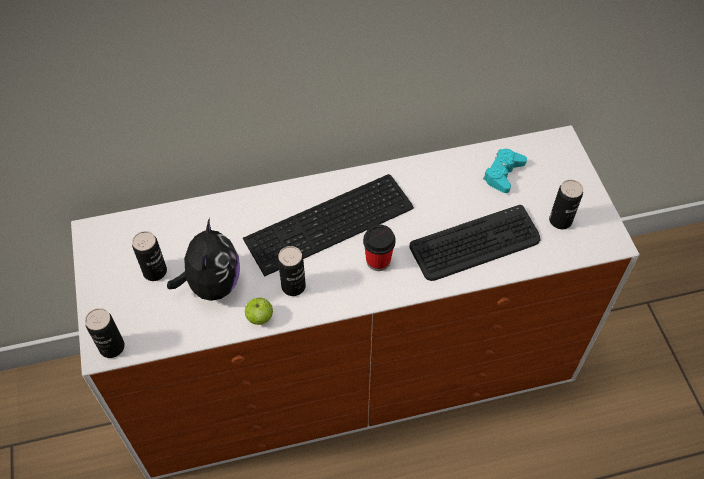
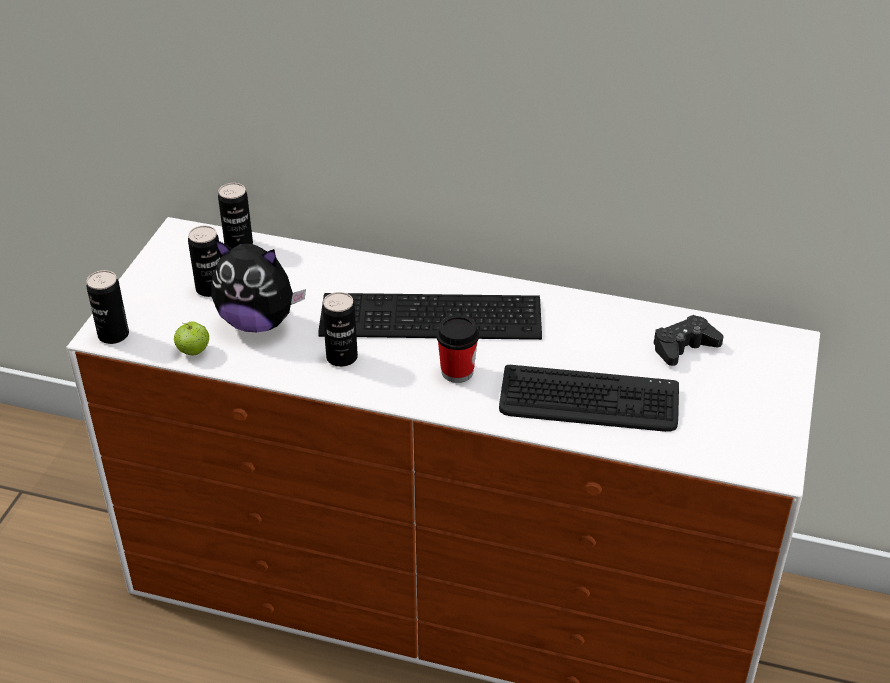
camera: 30 degrees right, 15 degrees down
plush toy [167,218,240,301] -> plush toy turned 75 degrees clockwise [211,239,306,332]
apple [245,298,273,325] -> apple moved to [174,321,209,355]
turquoise game controller [483,149,527,193] -> black game controller [653,315,724,366]
can [549,180,583,229] -> can moved to [218,183,253,249]

